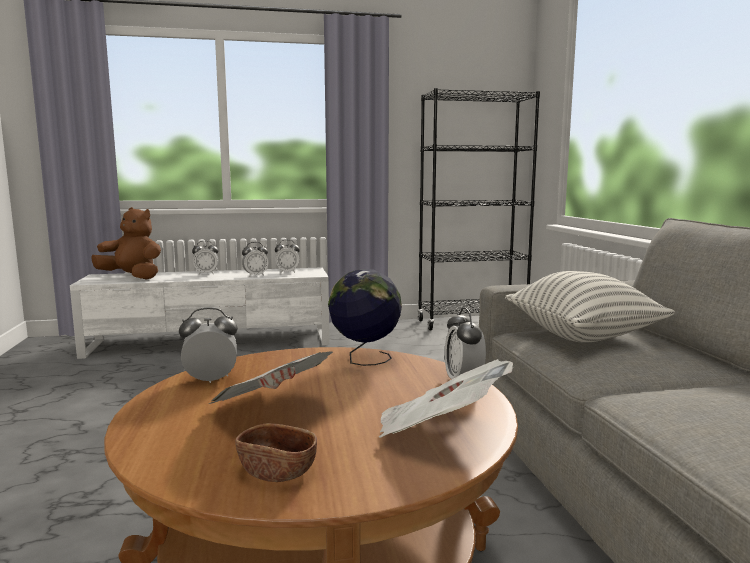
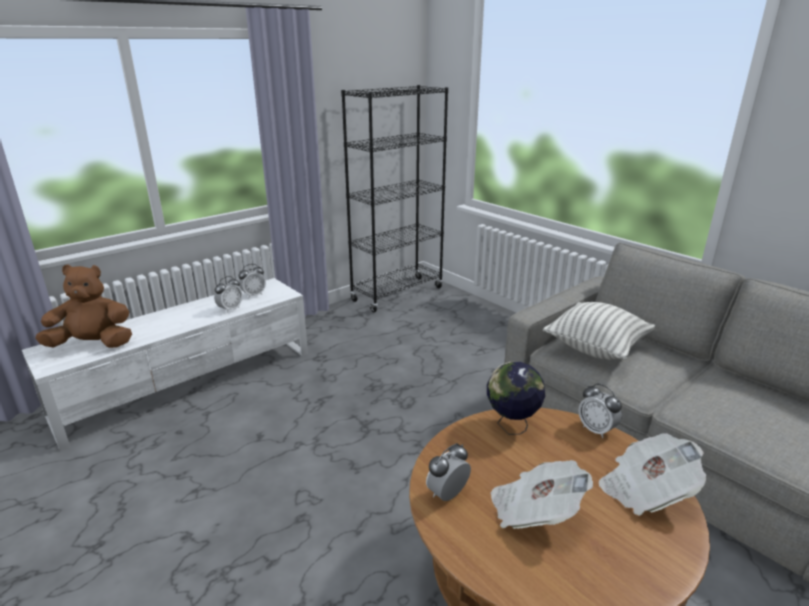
camera: 30 degrees left, 15 degrees up
alarm clock [192,241,219,275] -> none
brown bowl [235,423,317,482] -> none

